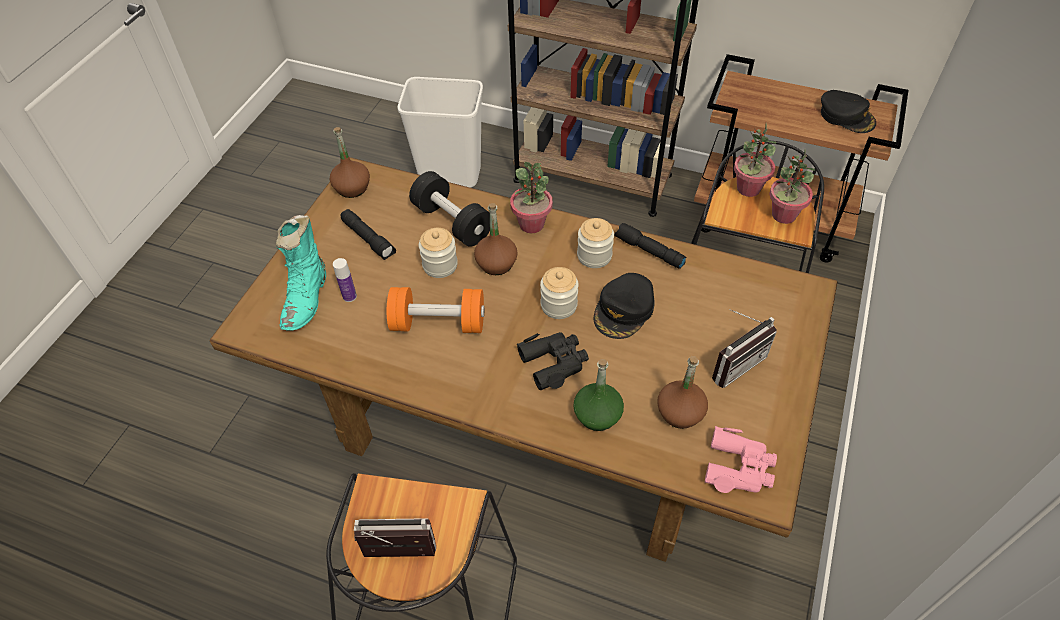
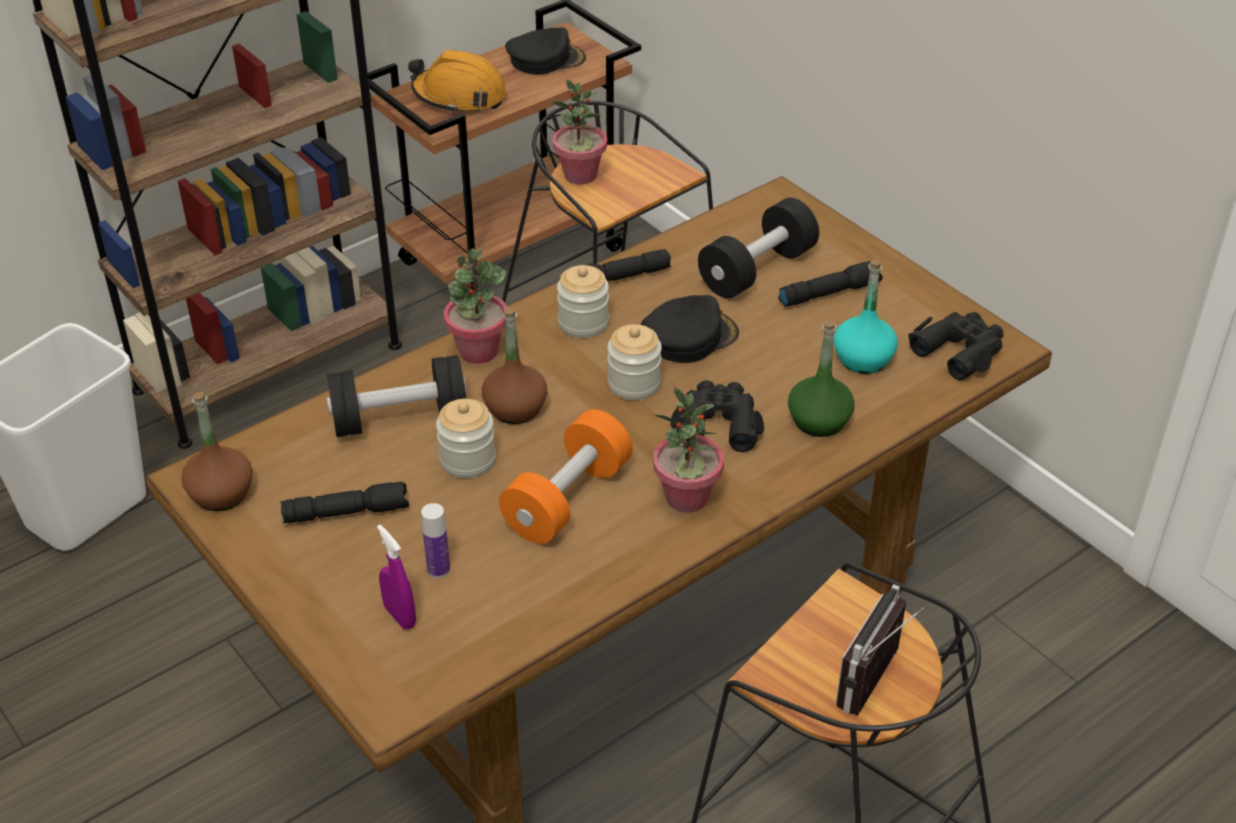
camera: 60 degrees left, 10 degrees down
turquoise boot [276,215,326,330] -> purple spray bottle [377,525,416,630]
black cap [594,273,655,339] -> black cap turned 90 degrees counterclockwise [641,295,739,363]
brown bottle [657,356,708,429] -> turquoise bottle [834,260,898,374]
pink binoculars [705,426,777,493] -> black binoculars [909,312,1004,380]
radio [712,309,777,388] -> black flashlight [779,261,883,307]
potted plant [769,149,815,224] -> potted plant moved to [653,387,724,513]
none -> orange hard hat [408,50,507,114]
none -> black dumbbell [698,198,819,298]

